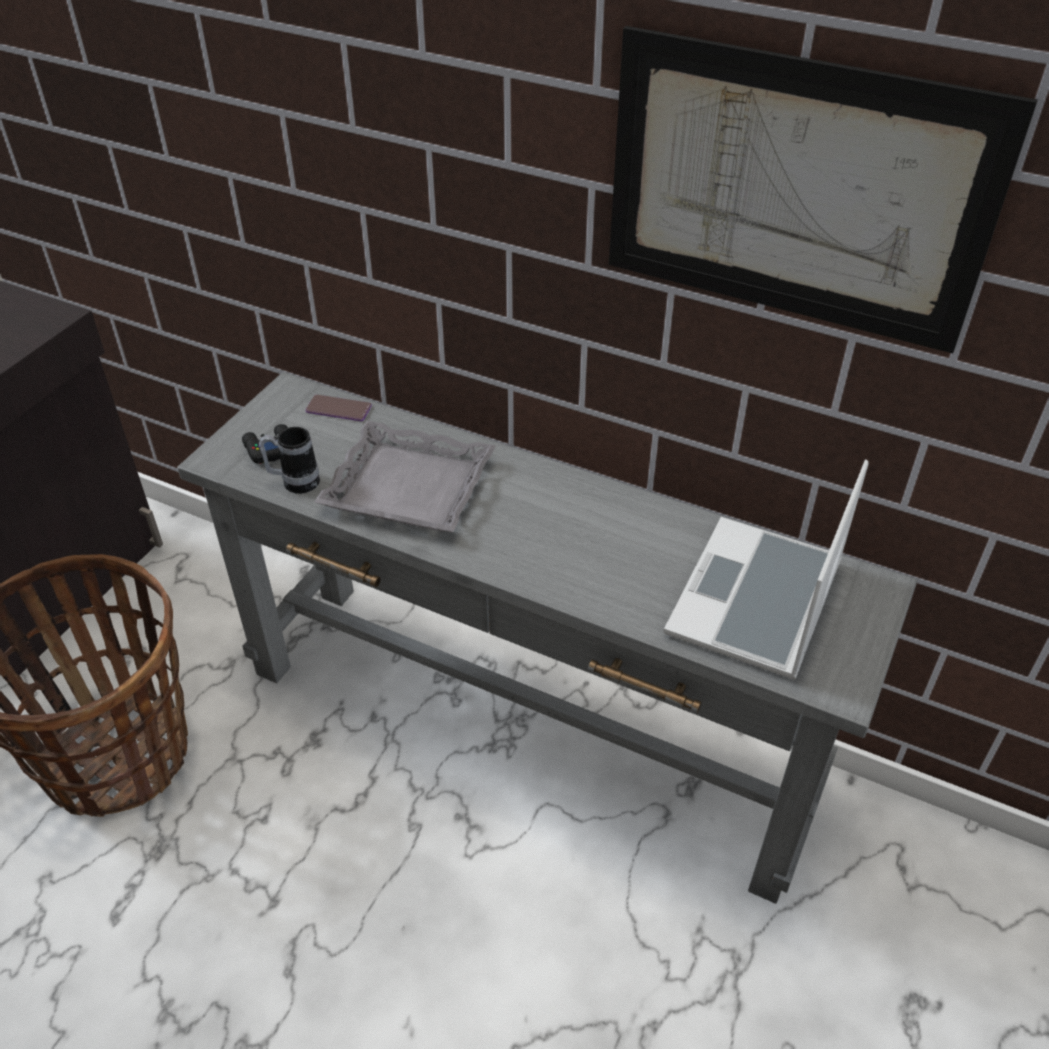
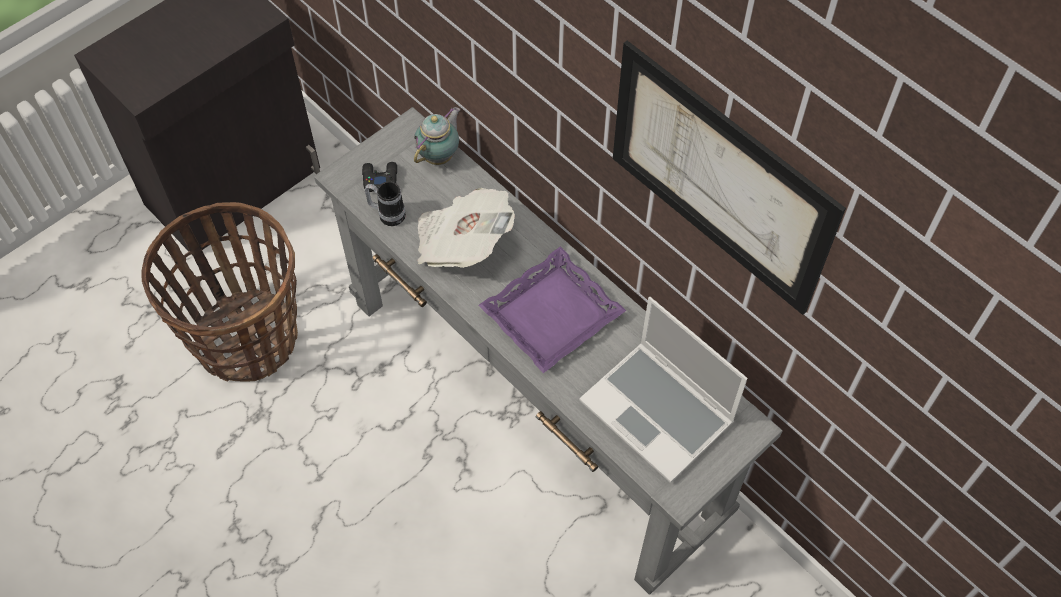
camera: 20 degrees right, 15 degrees up
phone [305,395,372,421] -> teapot [414,107,461,165]
grey tray [314,421,496,532] -> newspaper [417,188,515,268]
laptop [664,459,869,680] -> laptop turned 90 degrees counterclockwise [579,297,747,483]
none -> purple tray [478,246,626,373]

